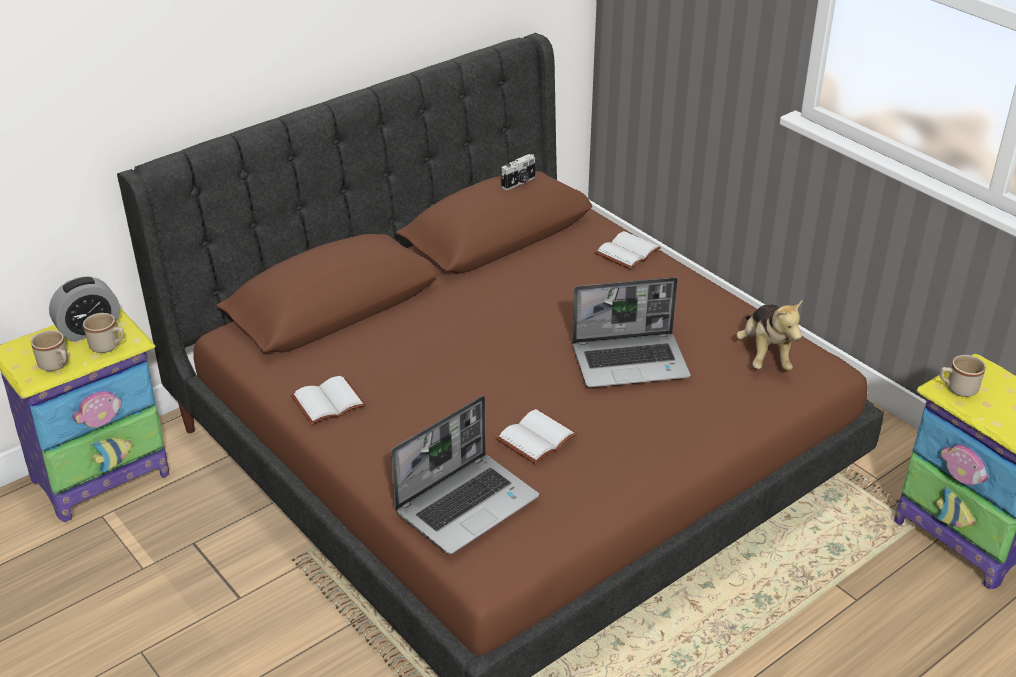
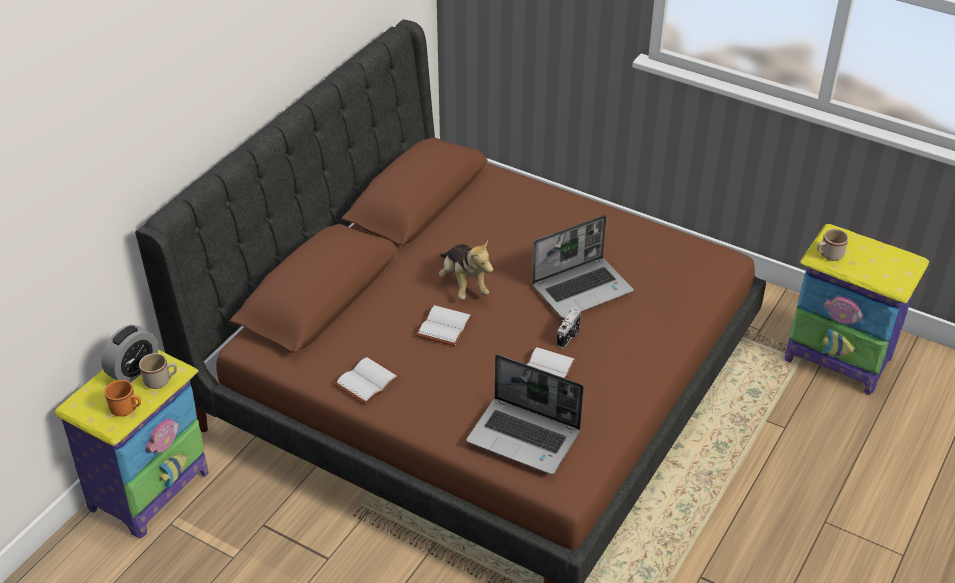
camera: 20 degrees left, 5 degrees up
beige mug [31,330,68,371] -> orange mug [104,380,141,417]
laptop [391,396,539,554] -> laptop turned 90 degrees clockwise [467,354,584,475]
camera [501,154,535,190] -> camera moved to [557,308,581,349]
white book [595,231,661,270] -> white book moved to [416,305,473,346]
plush toy [736,299,803,370] -> plush toy moved to [439,240,493,299]

